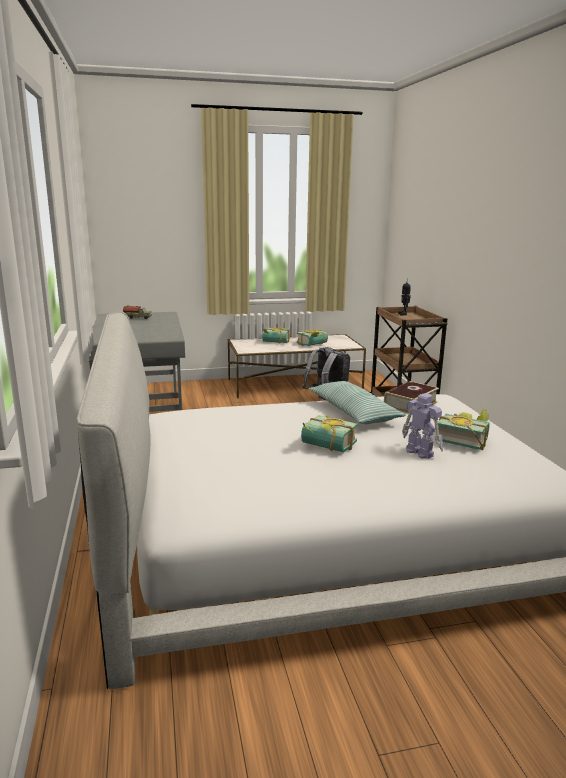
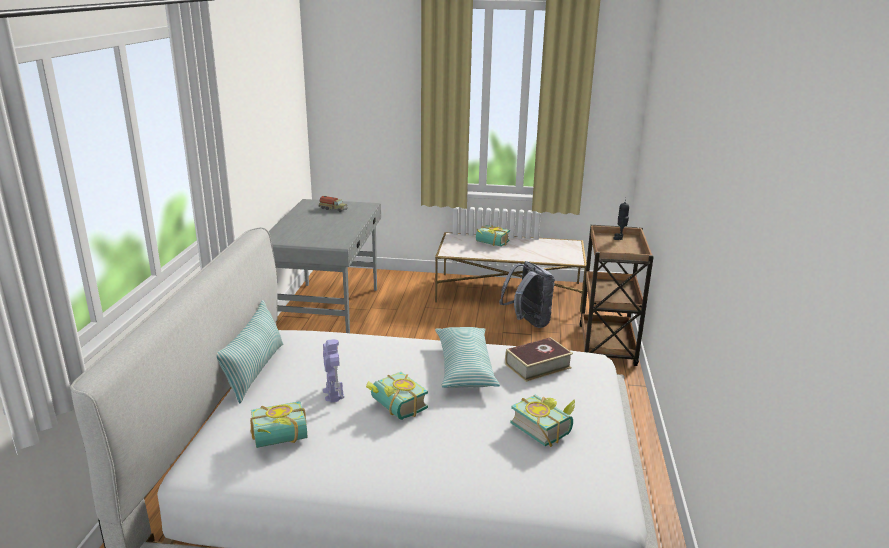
camera: 20 degrees right, 5 degrees up
book [297,329,328,346] -> book moved to [250,401,307,448]
toy robot [402,394,443,459] -> toy robot moved to [323,339,344,402]
none -> pillow [217,300,283,403]

